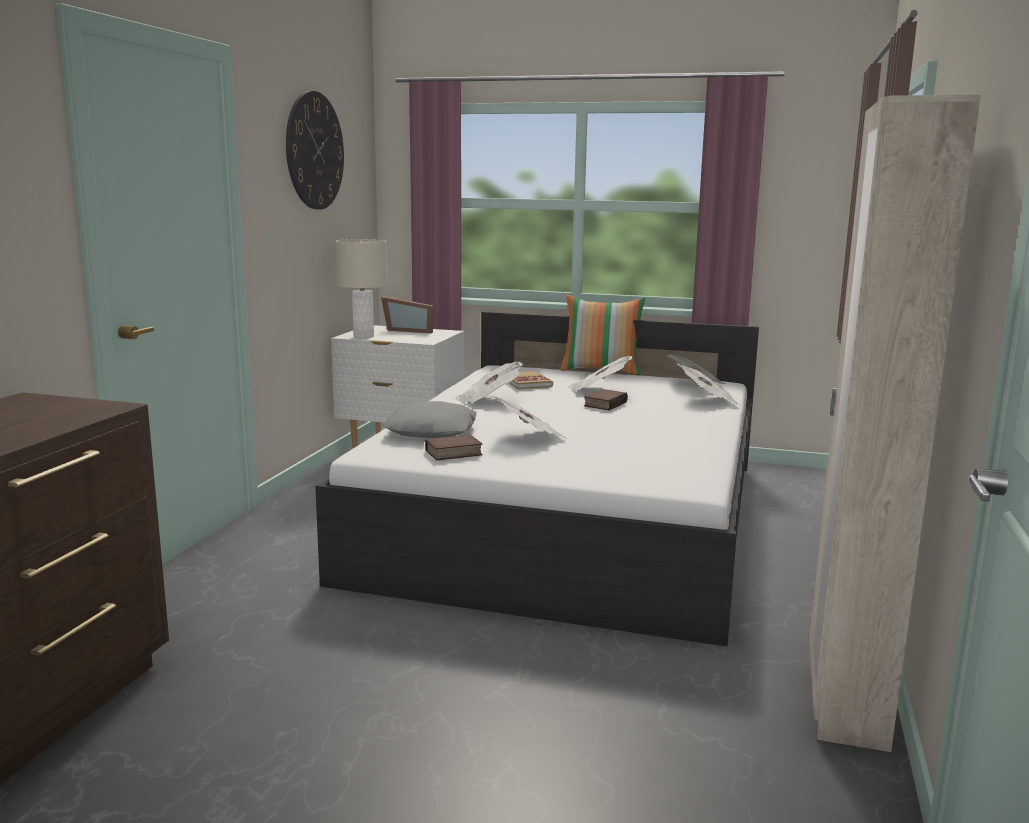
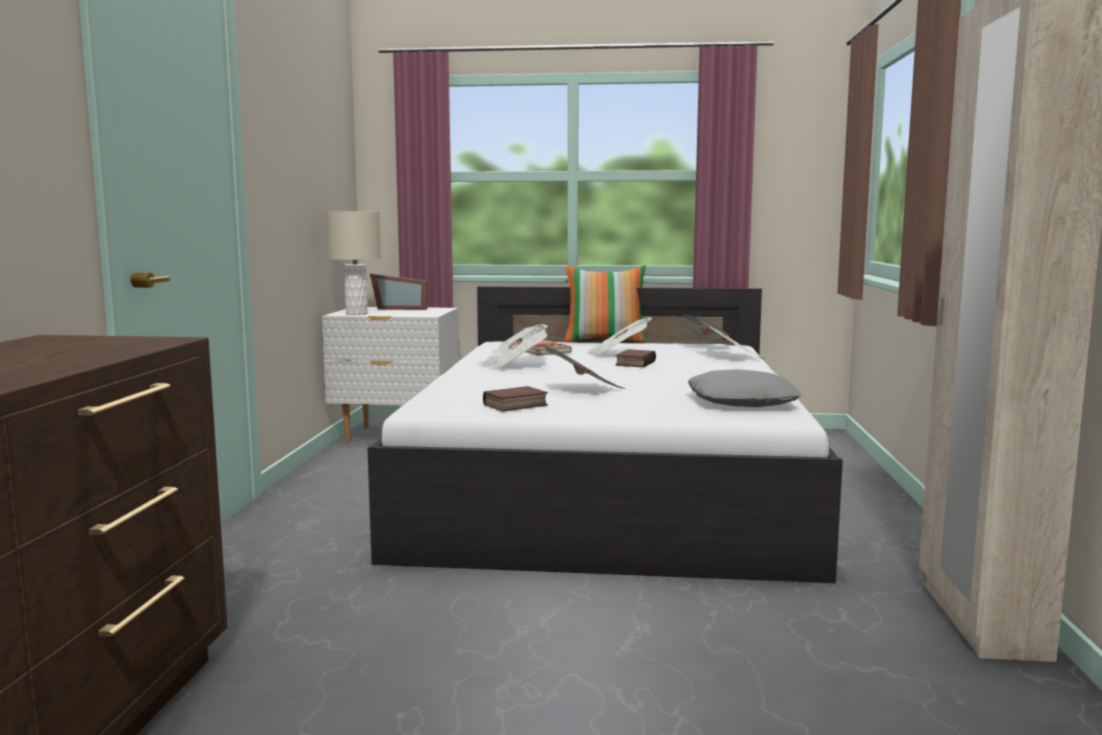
camera: 10 degrees left, 5 degrees down
wall clock [286,91,344,210] -> none
grey pillow [383,401,477,438] -> grey pillow moved to [688,369,801,407]

